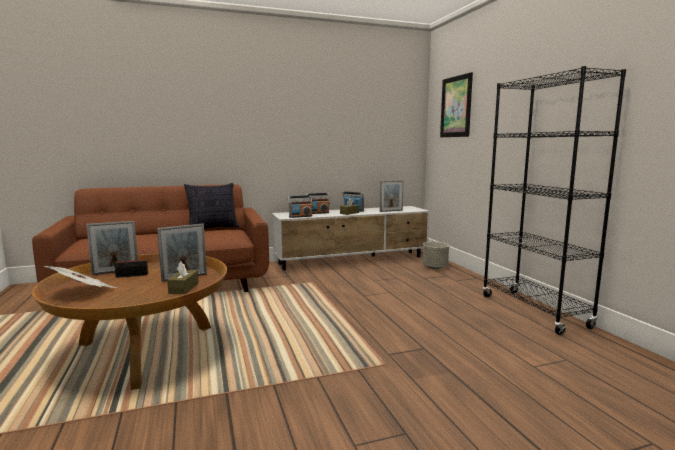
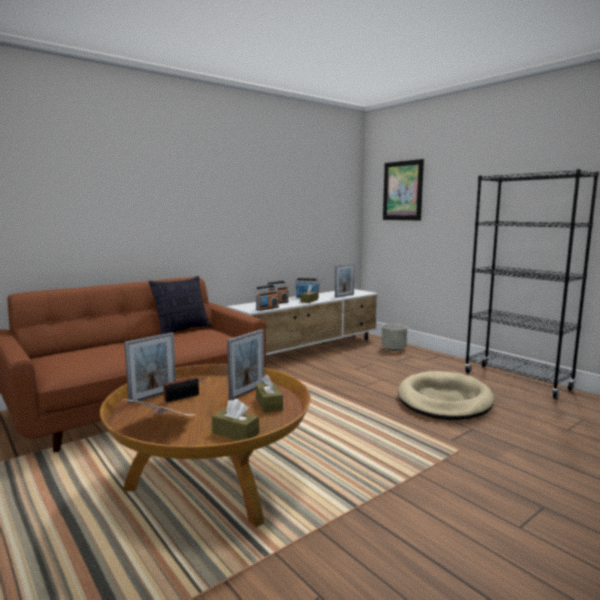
camera: 20 degrees left, 0 degrees up
none -> brown tissue box [212,399,259,441]
none -> beige dog bed [398,371,494,420]

